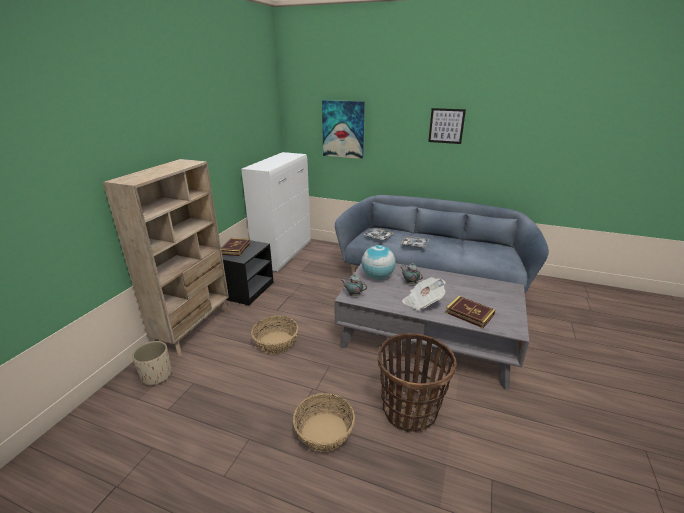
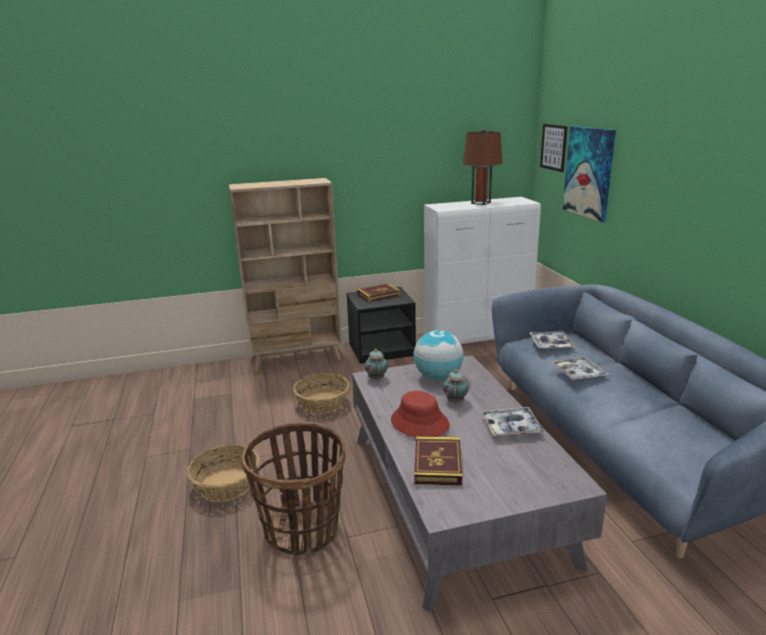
camera: 55 degrees right, 5 degrees down
beige planter [132,341,172,385] -> none
newspaper [402,277,446,311] -> red hat [391,391,449,437]
picture [428,108,466,144] -> picture moved to [540,124,568,172]
none -> brown table lamp [463,129,502,205]
none -> tray [482,407,544,436]

